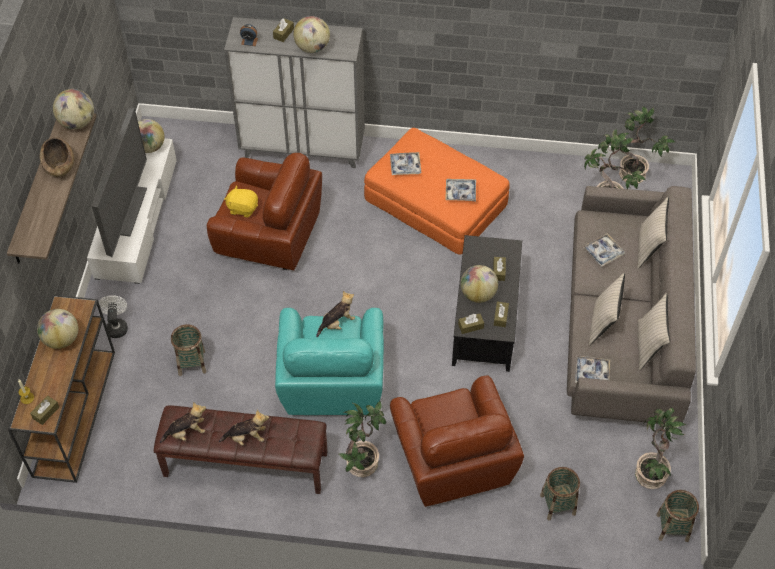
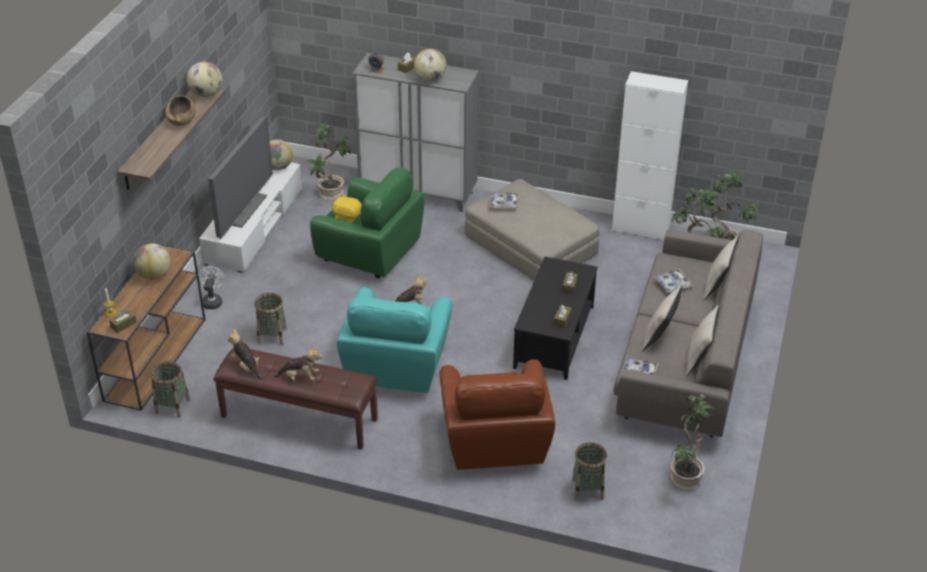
camera: 10 degrees right, 15 degrees down
plush toy [160,402,206,443] -> plush toy turned 120 degrees counterclockwise [227,329,263,380]
brown armchair [207,153,322,270] -> green armchair [310,167,425,278]
potted plant [338,401,386,477] -> potted plant moved to [308,121,351,200]
orange ottoman [364,128,510,254] -> beige ottoman [465,179,600,281]
tray [445,179,476,201] -> none
brown tissue box [458,313,484,334] -> none
globe [461,265,498,303] -> none
basket [656,490,699,542] -> basket moved to [151,361,190,418]
none -> white cabinet [612,71,688,240]

